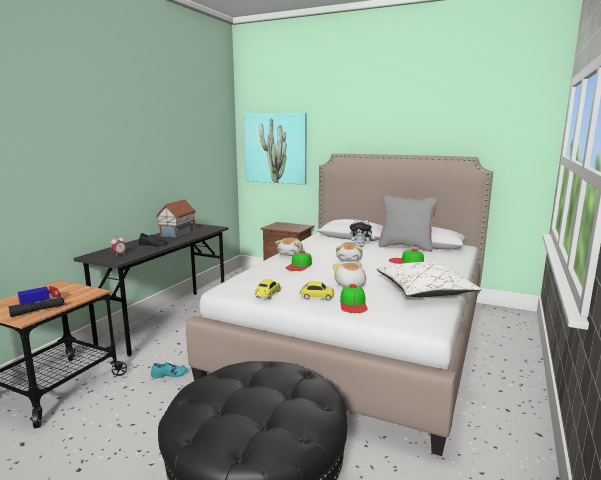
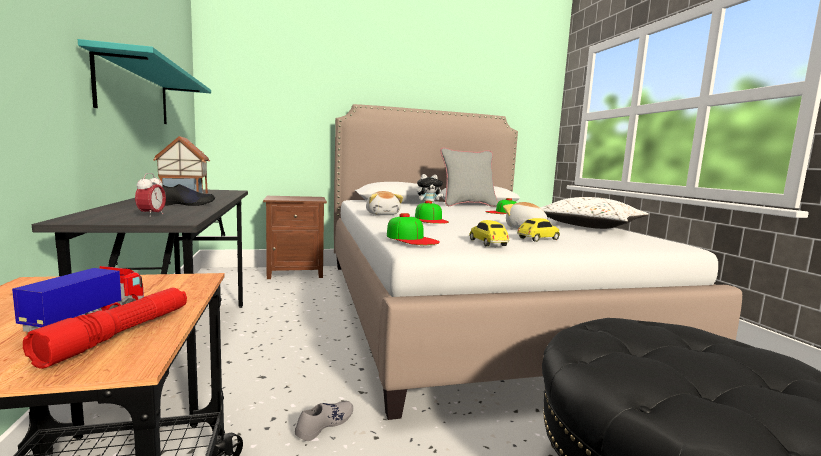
camera: 40 degrees left, 5 degrees down
black flashlight [9,298,65,317] -> red flashlight [23,288,187,369]
turquoise shoe [151,363,188,379] -> grey shoe [295,401,353,441]
picture [244,113,307,185] -> none
plush toy [336,242,362,261] -> none
cap [340,284,367,313] -> cap moved to [387,213,440,245]
none -> turquoise shelf [78,39,211,124]

